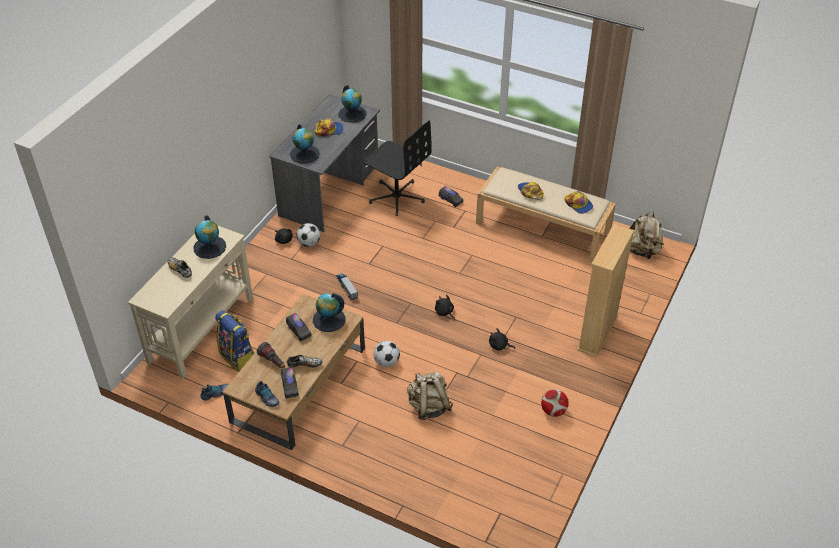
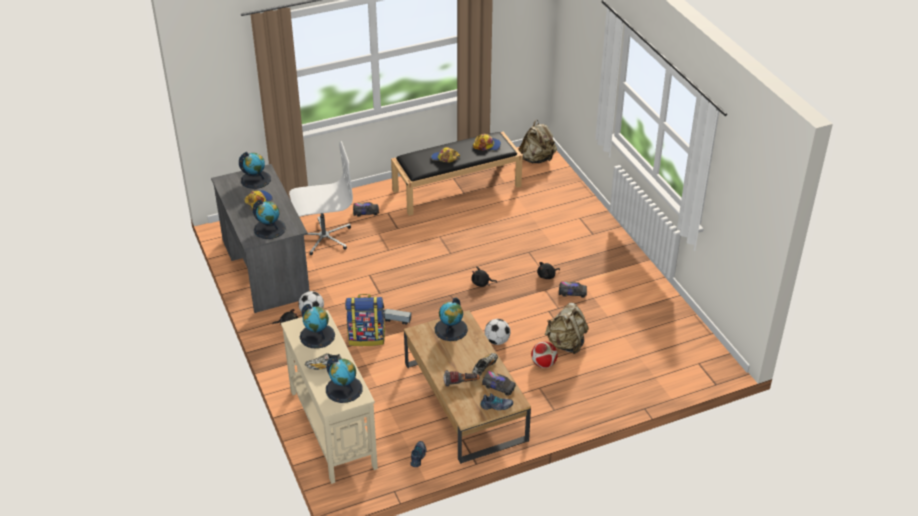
camera: 50 degrees left, 5 degrees down
backpack [215,310,254,372] -> backpack moved to [345,294,385,346]
toy truck [286,313,311,341] -> toy truck moved to [559,282,587,298]
black office chair [363,120,432,216] -> white office chair [289,141,353,255]
beige bench [476,167,616,262] -> black bench [391,132,523,216]
football [541,389,569,417] -> football moved to [531,342,558,368]
beige bookcase [577,224,634,357] -> none
none -> globe [326,357,363,403]

